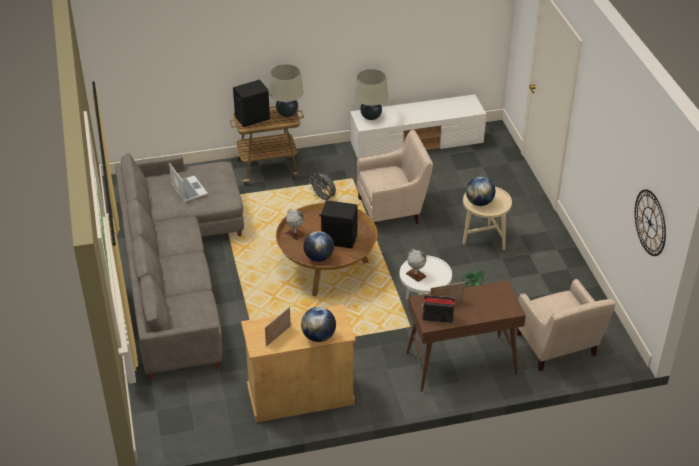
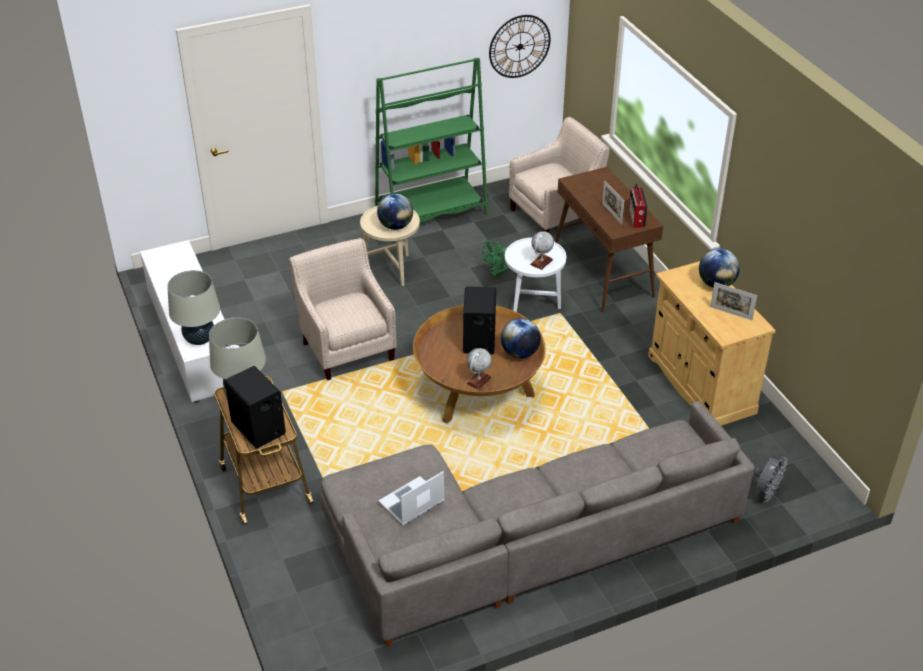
camera: 100 degrees left, 0 degrees up
grey fan [310,172,336,202] -> grey fan moved to [755,455,787,502]
none -> green bookcase [375,58,488,222]

